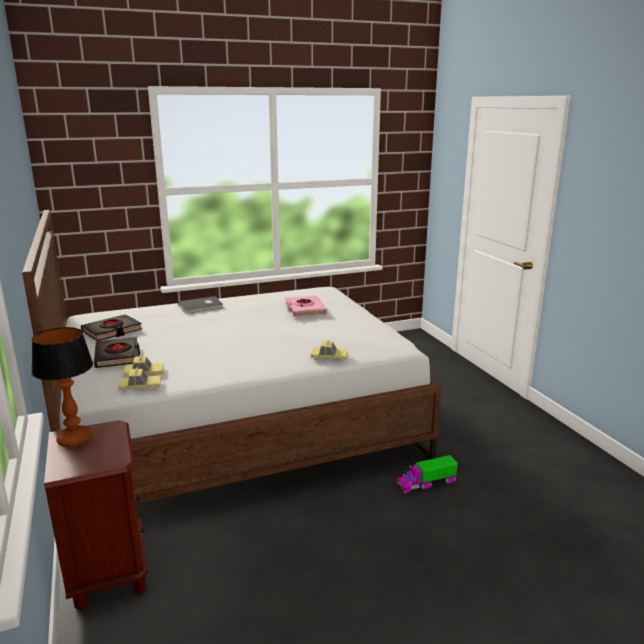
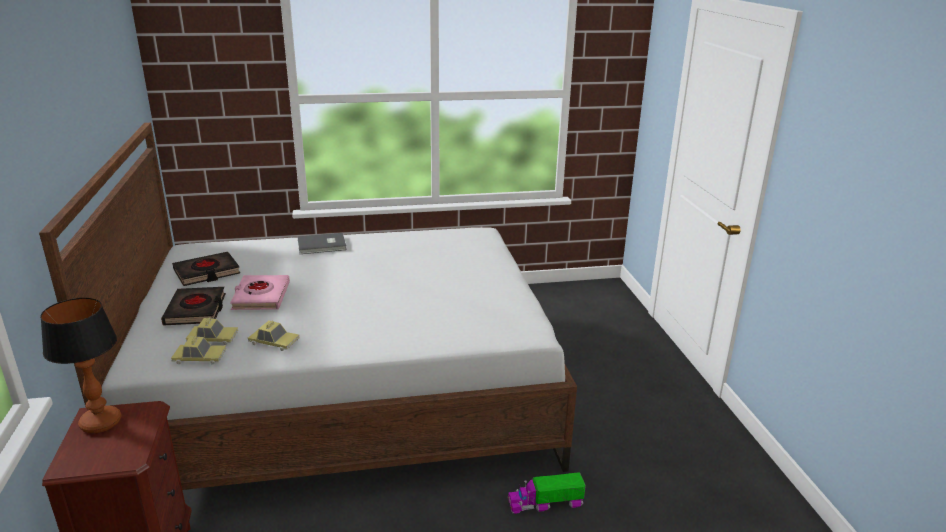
camera: 10 degrees right, 5 degrees up
pink book [285,296,327,317] -> pink book moved to [230,275,290,310]
toy car [311,340,348,362] -> toy car moved to [248,320,299,351]

